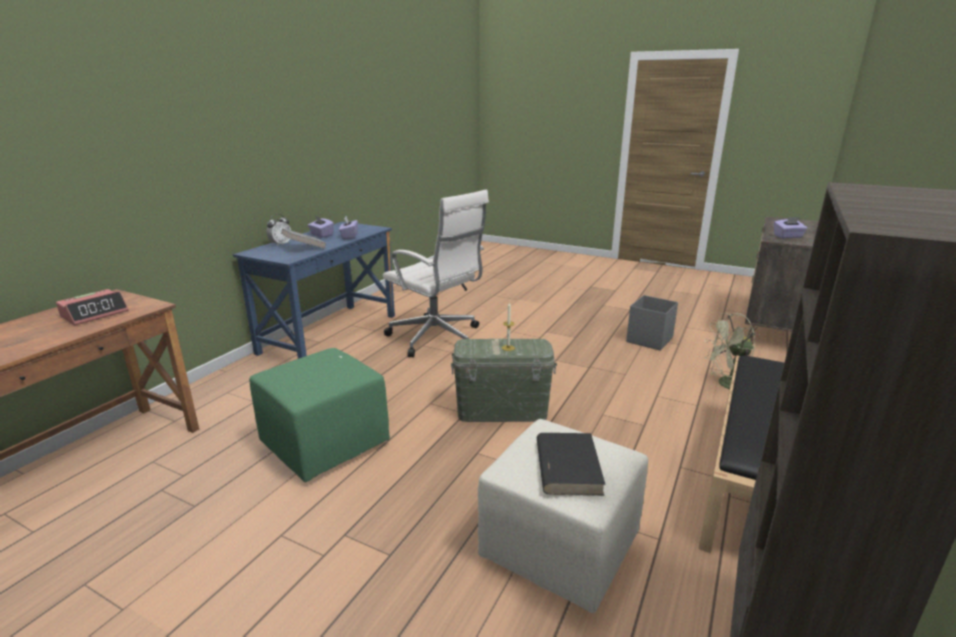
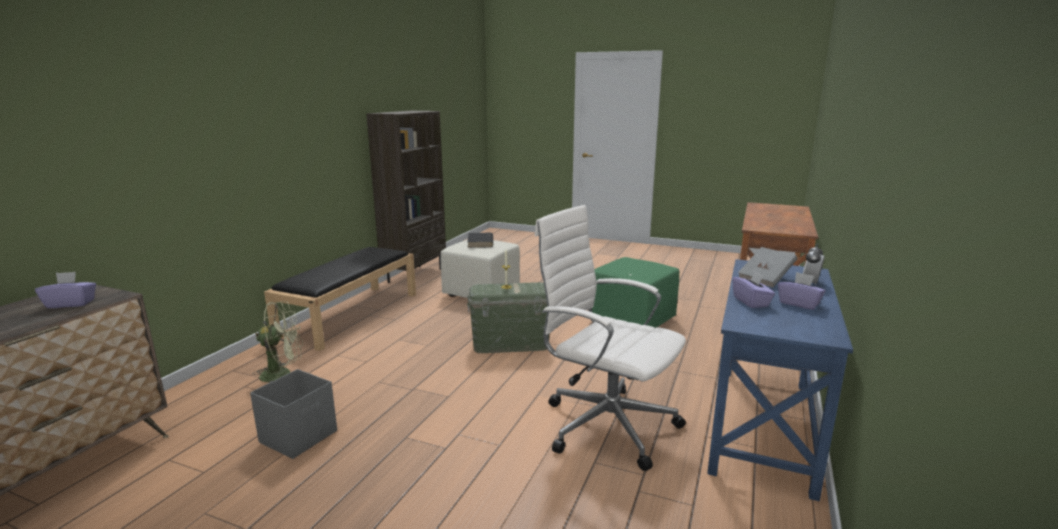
camera: 175 degrees right, 5 degrees down
alarm clock [56,289,129,325] -> none

